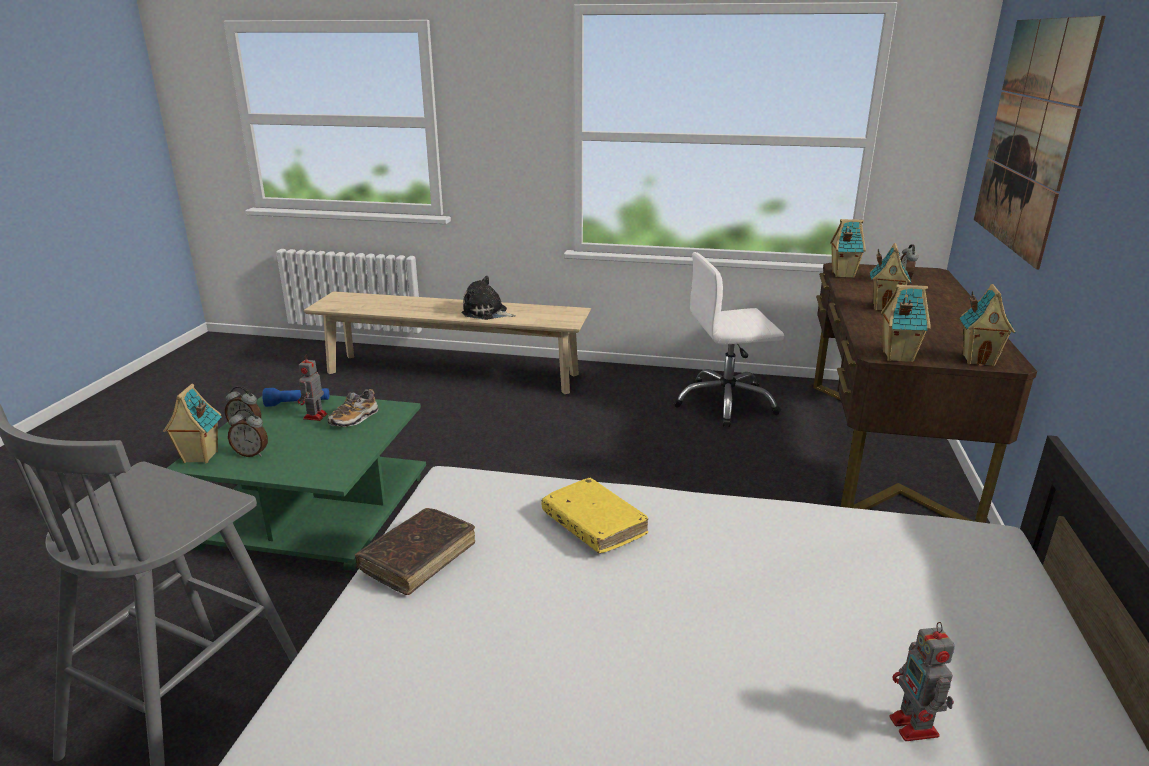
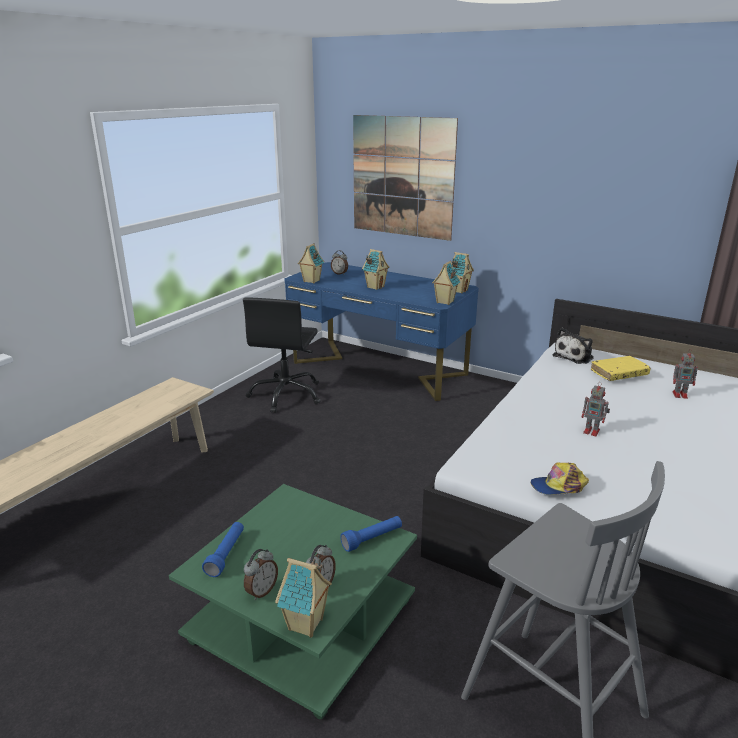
camera: 70 degrees left, 0 degrees up
toy robot [298,354,327,421] -> toy robot moved to [581,382,610,436]
shoe [327,389,378,427] -> none
brown book [355,508,475,595] -> cap [531,462,589,495]
plush toy [461,276,516,320] -> plush toy moved to [553,328,594,364]
yellow book [542,478,648,553] -> yellow book moved to [591,356,651,381]
white office chair [673,252,784,427] -> black office chair [243,297,320,413]
brown desk [813,263,1037,523] -> blue desk [284,262,479,401]
none -> blue flashlight [340,516,402,552]

